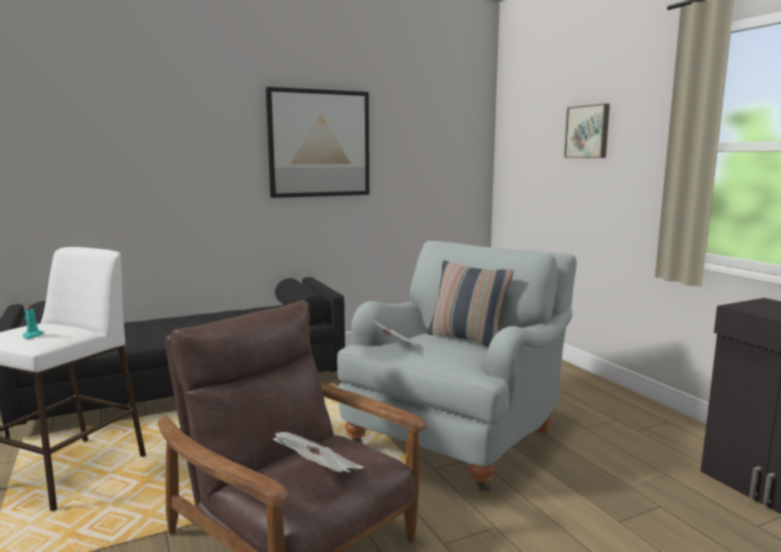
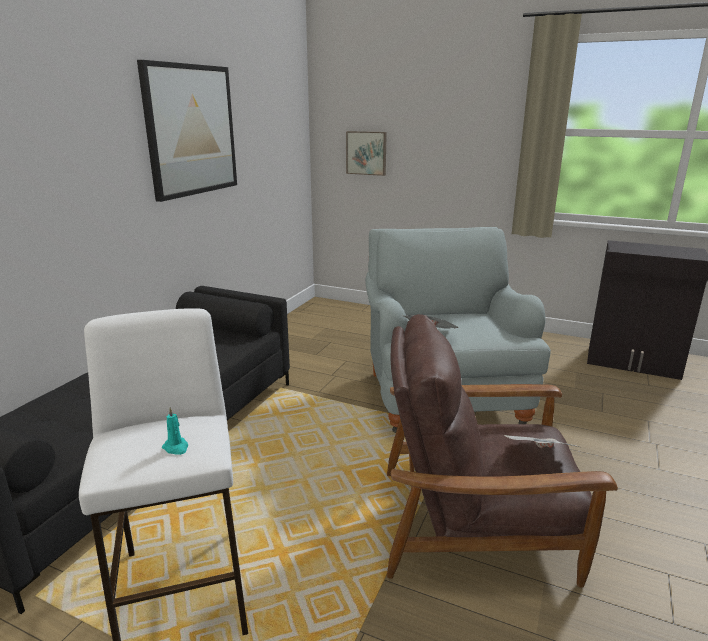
camera: 40 degrees left, 10 degrees up
pillow [428,261,514,348] -> none
picture [564,104,610,158] -> picture moved to [346,131,387,176]

